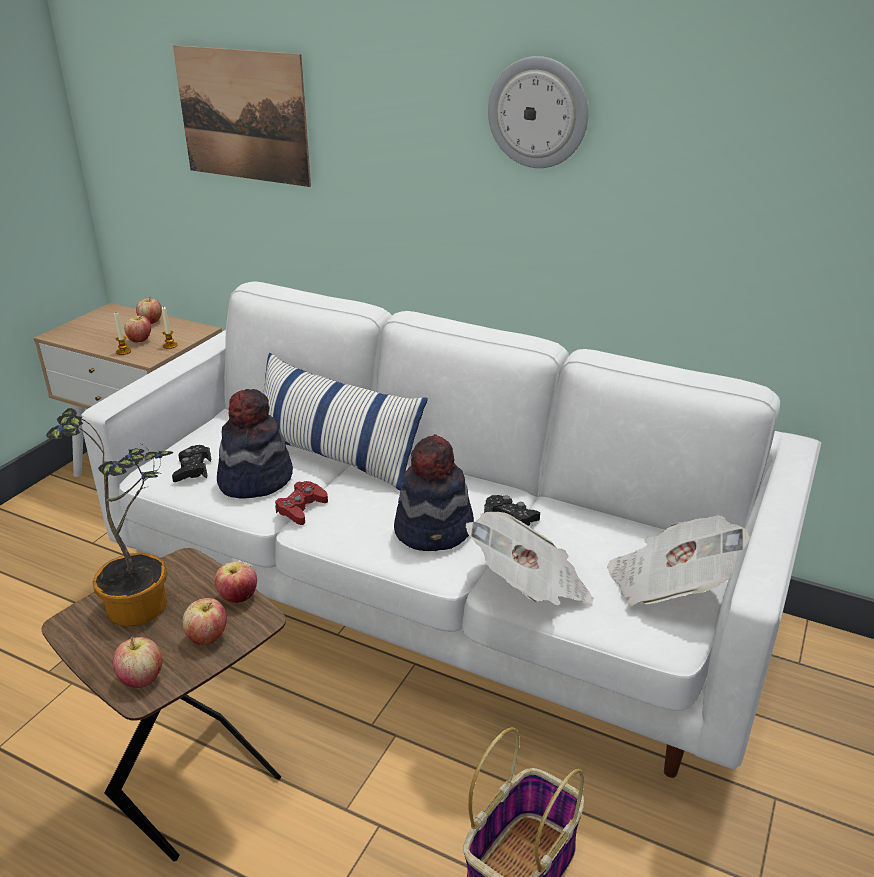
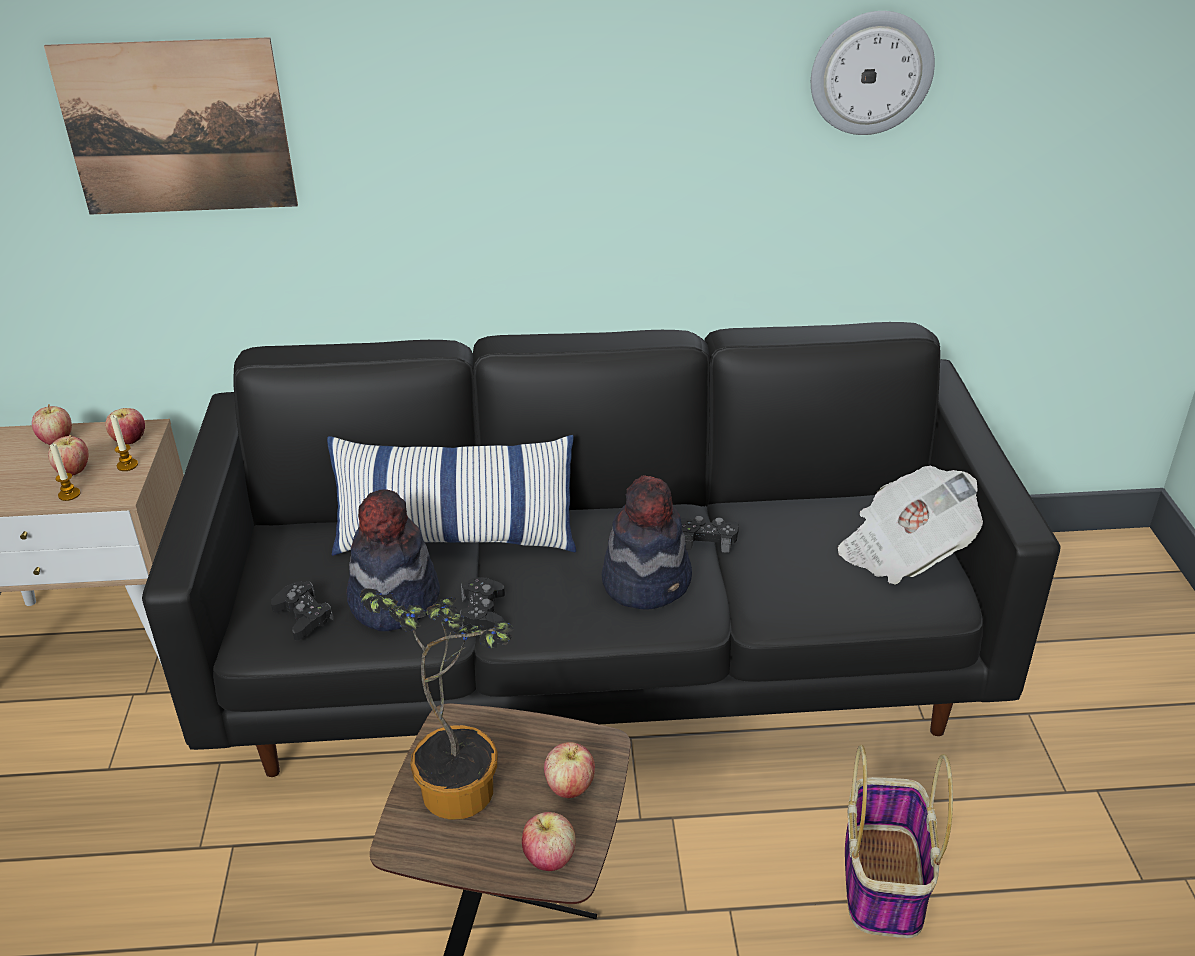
camera: 30 degrees left, 5 degrees up
white sofa [81,281,821,778] -> black sofa [142,322,1061,777]
apple [215,561,257,603] -> apple moved to [105,408,145,444]
red game controller [275,481,328,525] -> black game controller [460,577,505,629]
newspaper [466,512,594,605] -> none
wall clock [488,56,588,168] -> wall clock moved to [811,11,935,135]

